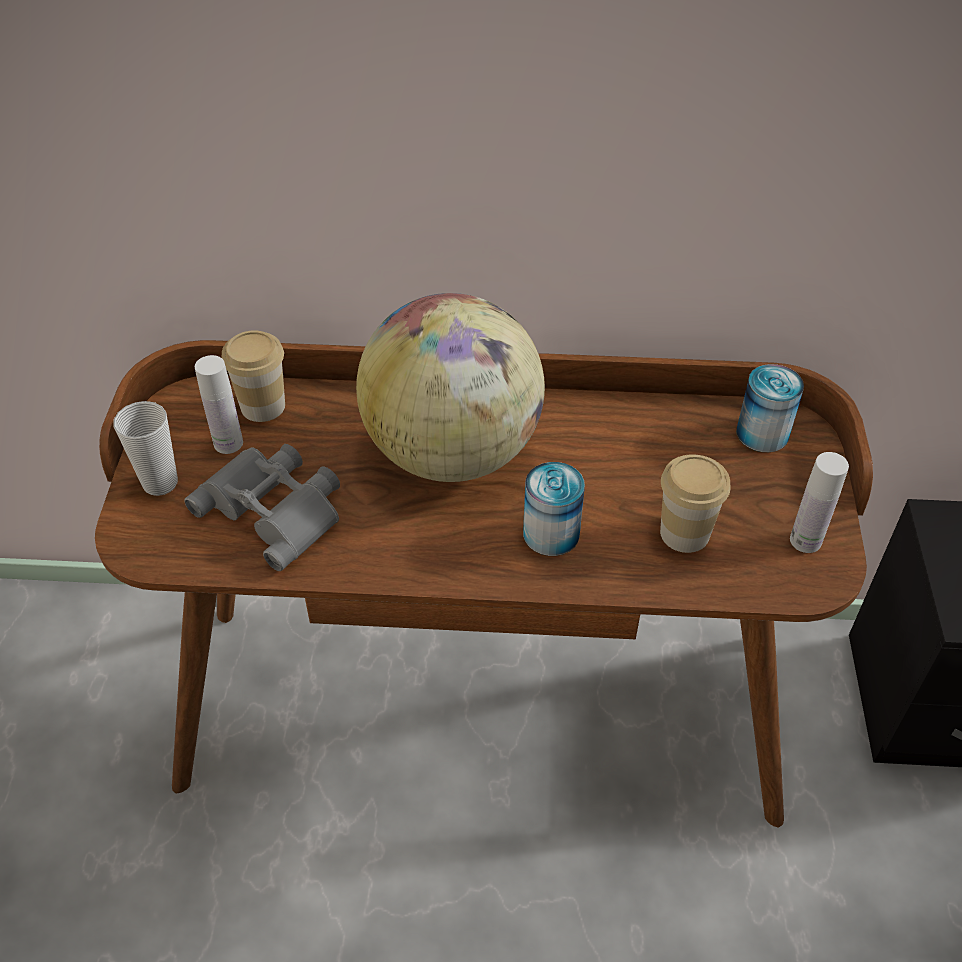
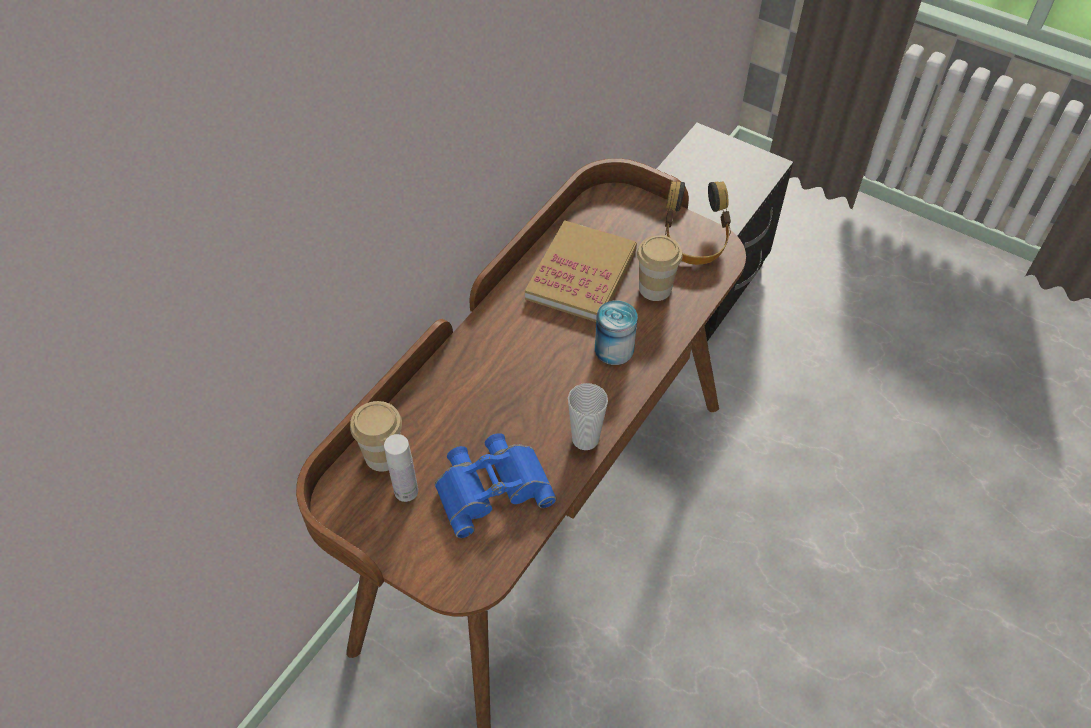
camera: 60 degrees left, 5 degrees up
cup [113,401,178,496] -> cup moved to [568,383,608,450]
grey binoculars [184,444,340,571] -> blue binoculars [435,433,557,538]
globe [356,293,545,482] -> none
can [736,364,804,452] -> none
white bottle [790,452,849,553] -> headphones [665,181,731,265]
none -> book [525,220,637,322]

